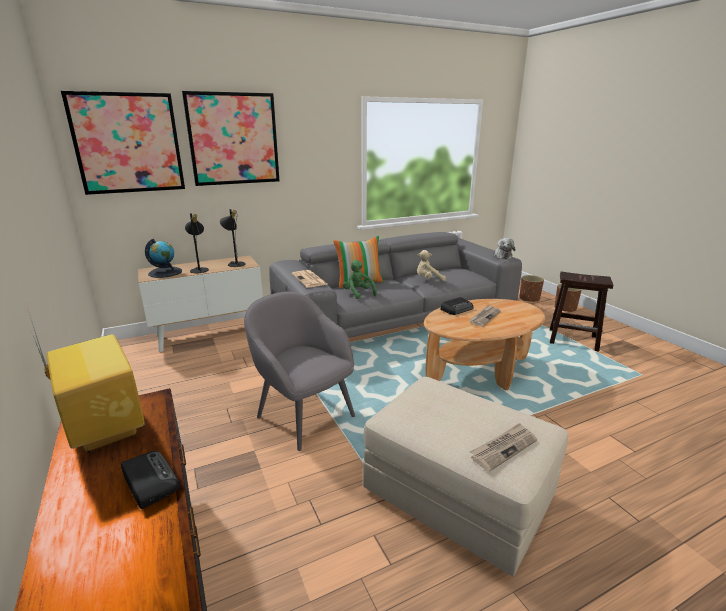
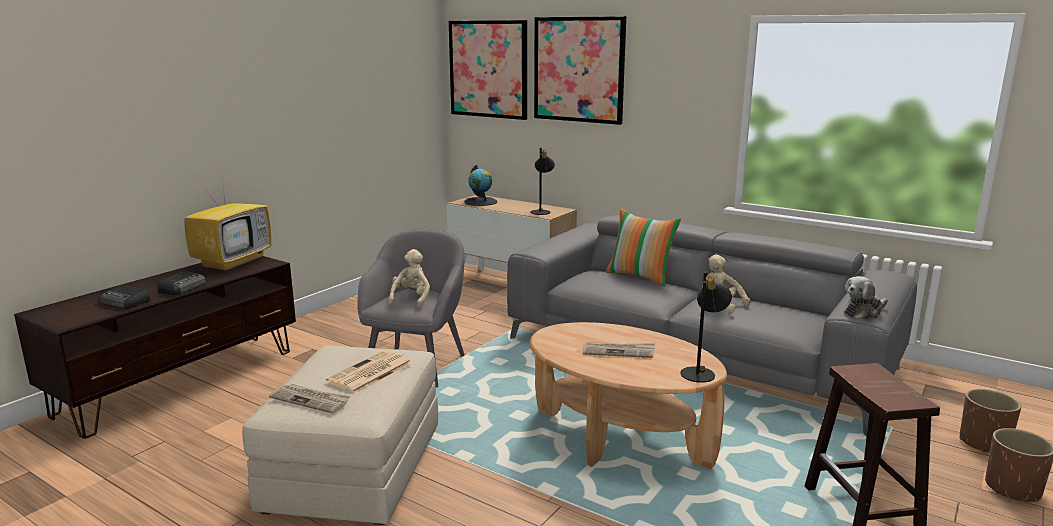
camera: 60 degrees right, 5 degrees down
black table lamp [185,213,209,274] -> black table lamp moved to [680,271,732,383]
newspaper [292,270,327,287] -> newspaper moved to [326,351,413,394]
green plush toy [343,260,377,299] -> none
radio [440,297,473,315] -> radio moved to [99,285,151,309]
none -> beige plush toy [388,249,430,309]

